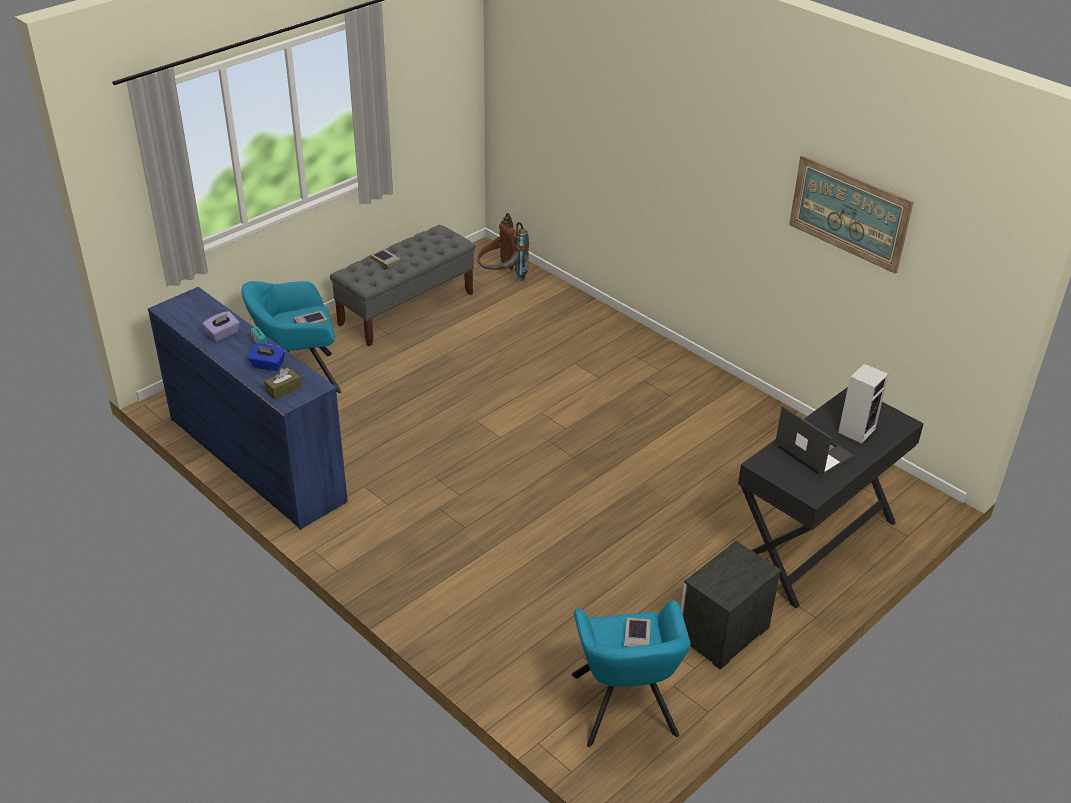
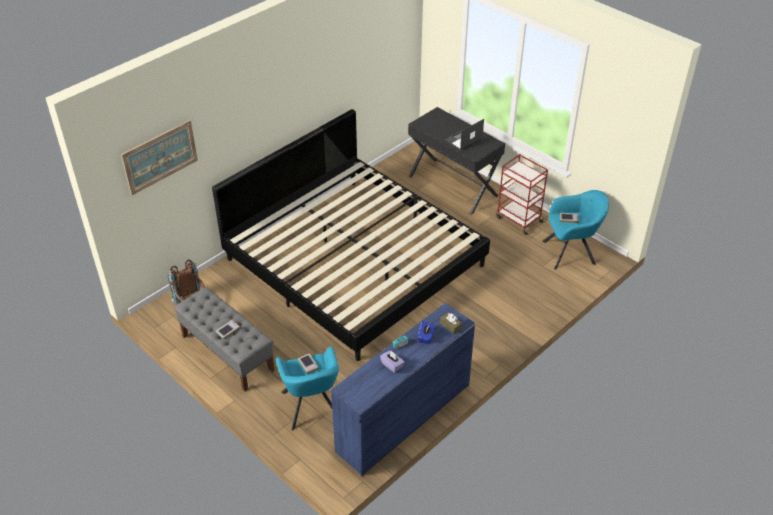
camera: 90 degrees left, 5 degrees up
nightstand [681,541,781,670] -> red cart [496,154,548,235]
picture [789,155,913,274] -> picture moved to [121,120,198,195]
speaker [838,363,889,443] -> none
none -> bed [212,109,490,361]

